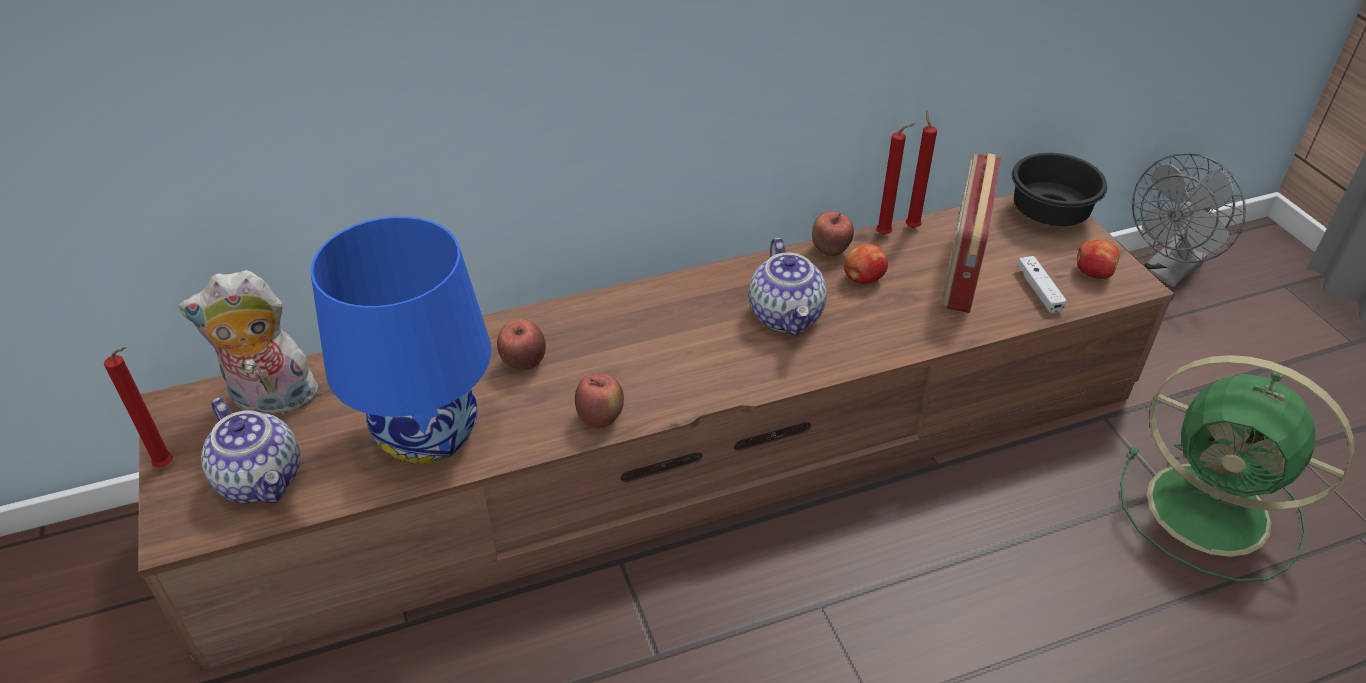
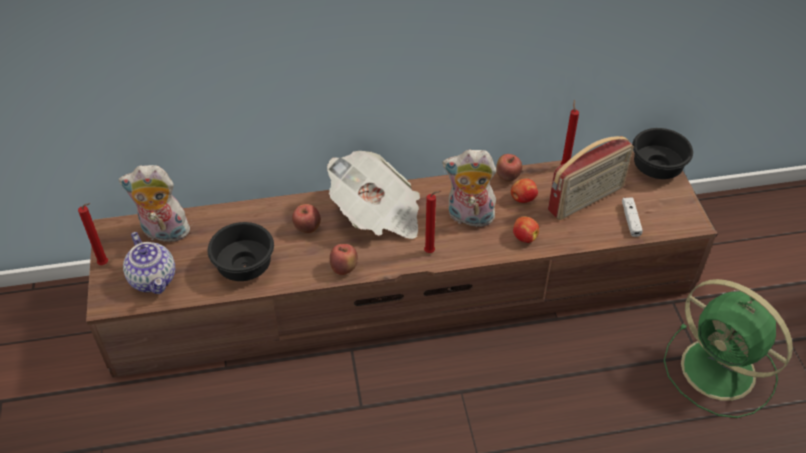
camera: 10 degrees right, 5 degrees up
blue table lamp [310,216,491,465] -> black bowl [207,222,274,281]
teapot [749,237,827,336] -> plush toy [442,149,499,227]
red candle [876,123,915,235] -> red candle moved to [424,191,441,253]
radio [943,153,1001,313] -> radio turned 150 degrees counterclockwise [548,136,634,220]
apple [1077,239,1120,279] -> apple moved to [513,216,539,243]
grey fan [1132,153,1246,287] -> none
none -> newspaper [327,151,420,239]

